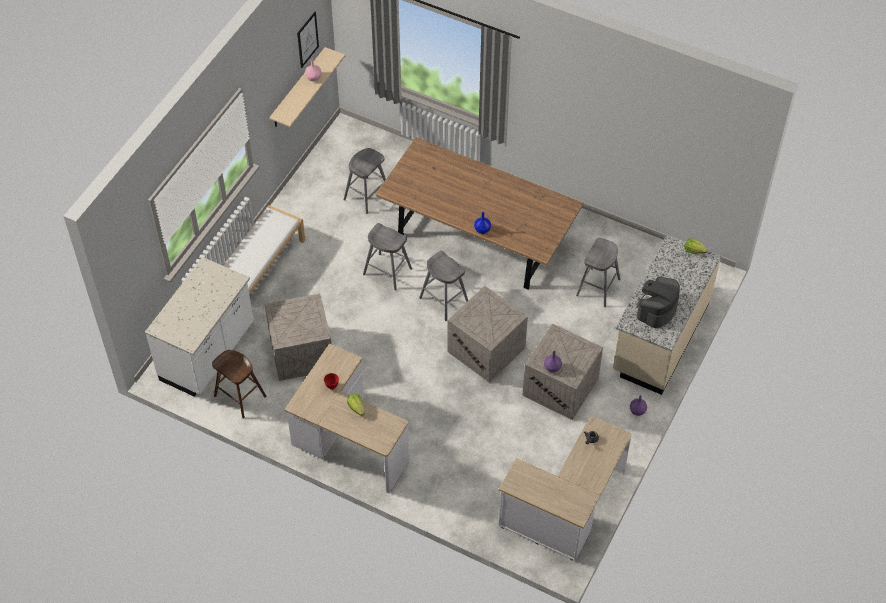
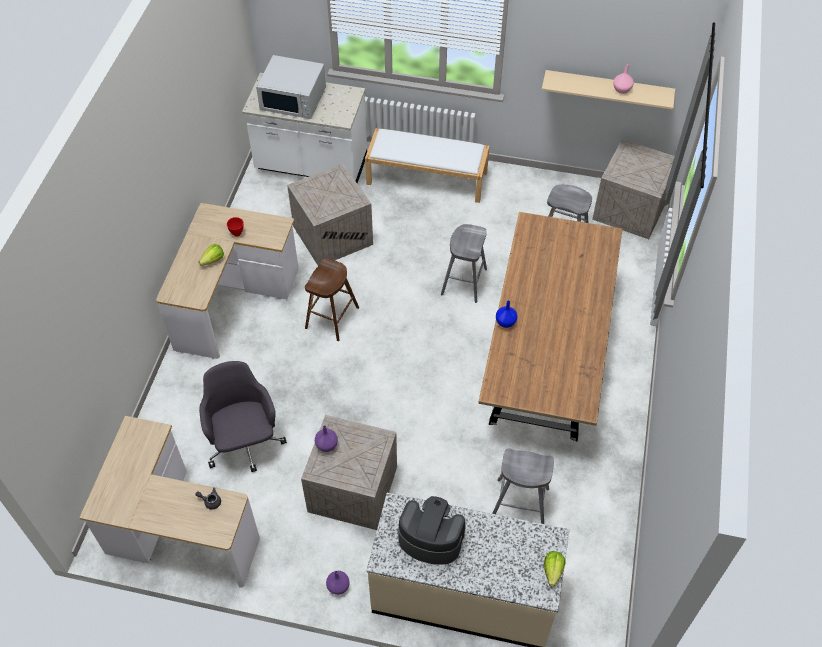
camera: 75 degrees right, 0 degrees up
brown stool [212,350,267,418] -> brown stool moved to [305,258,359,341]
picture [297,12,319,68] -> none
grey stool [419,251,468,321] -> none
crate [447,286,528,383] -> crate moved to [592,139,675,239]
none -> grey office chair [199,361,287,472]
none -> white microwave [256,55,326,119]

